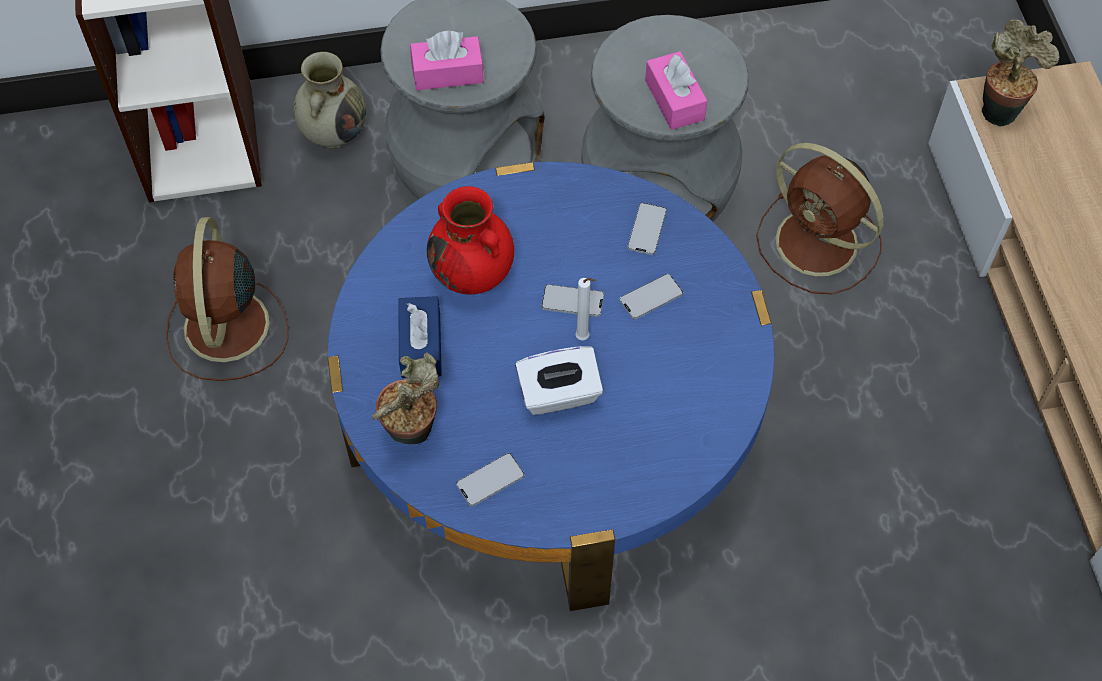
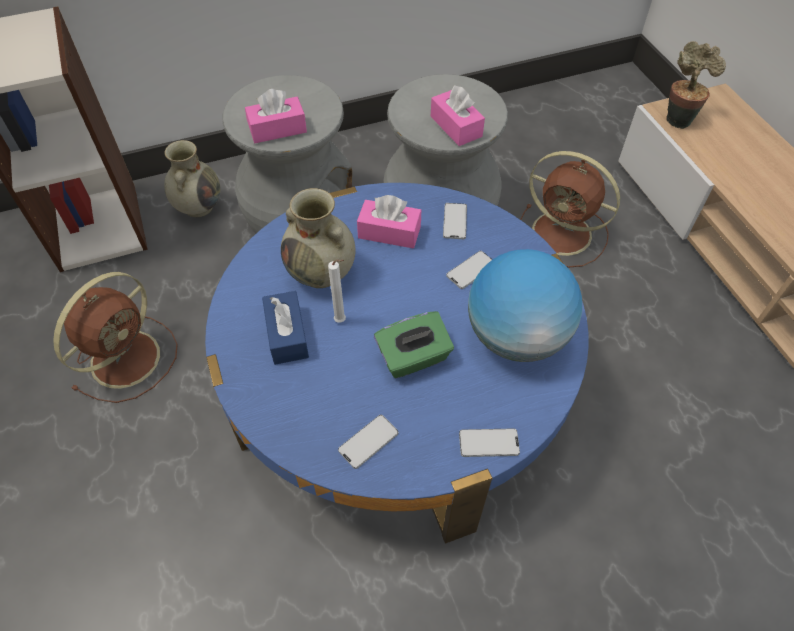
camera: 10 degrees left, 5 degrees down
brown fan [166,217,288,381] -> brown fan turned 135 degrees counterclockwise [53,272,178,403]
potted plant [372,352,439,444] -> none
red vase [427,186,514,294] -> beige vase [281,188,355,288]
white tissue box [515,346,603,415] -> green tissue box [374,311,454,378]
phone [542,284,604,317] -> phone moved to [459,428,520,457]
white candle [575,278,596,340] -> white candle moved to [328,259,346,323]
none -> pink tissue box [357,195,421,248]
none -> globe [468,249,582,362]

